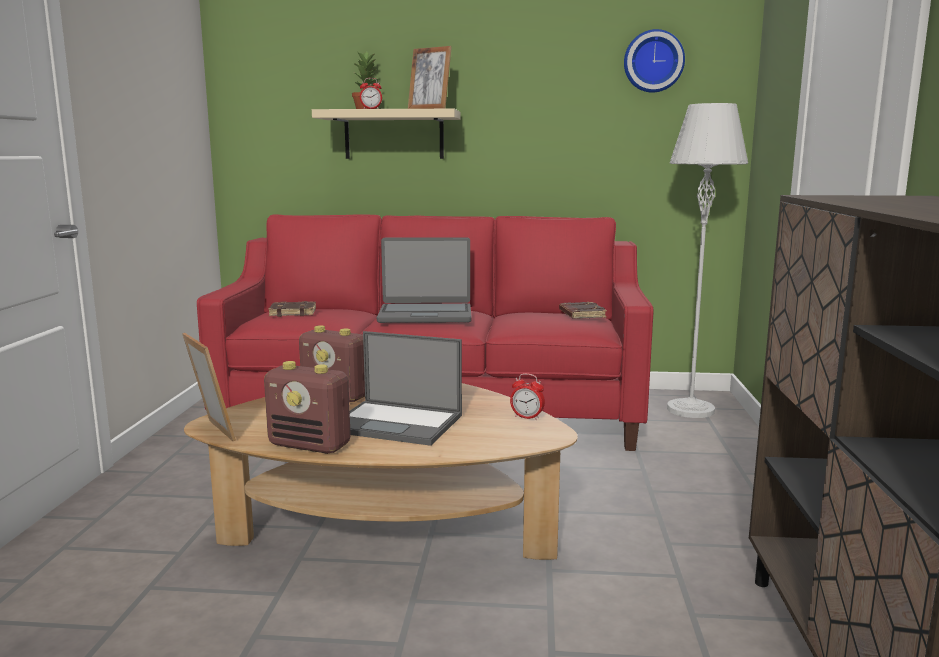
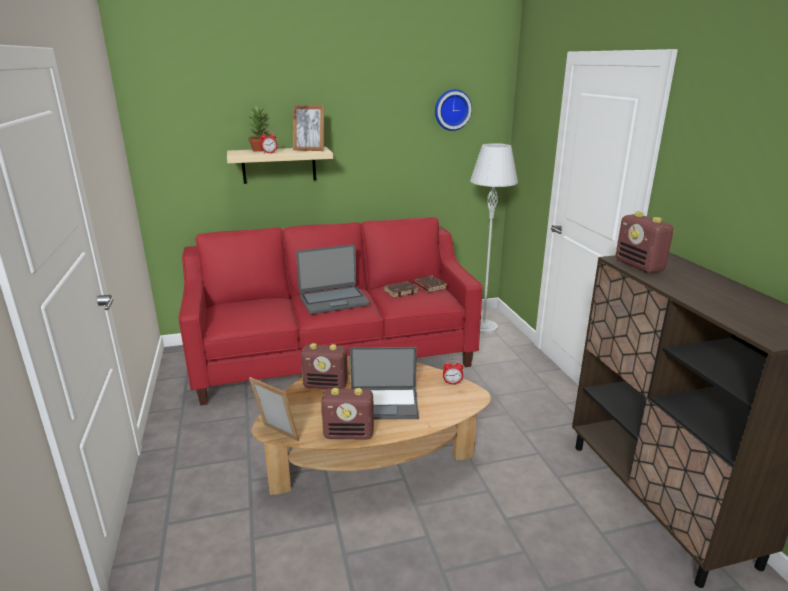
camera: 20 degrees left, 10 degrees up
brown book [268,301,316,317] -> brown book moved to [384,281,419,298]
none -> radio [616,212,674,273]

